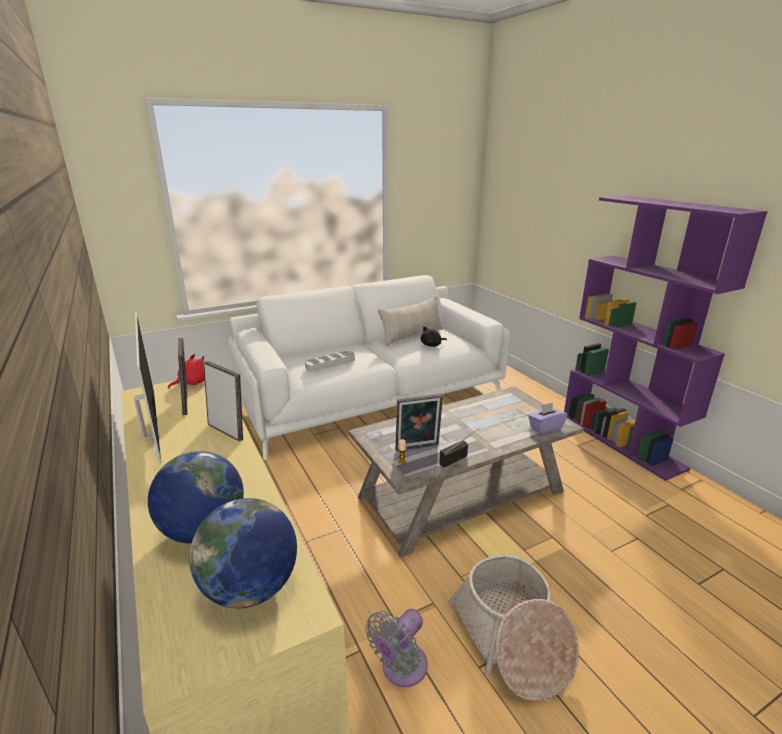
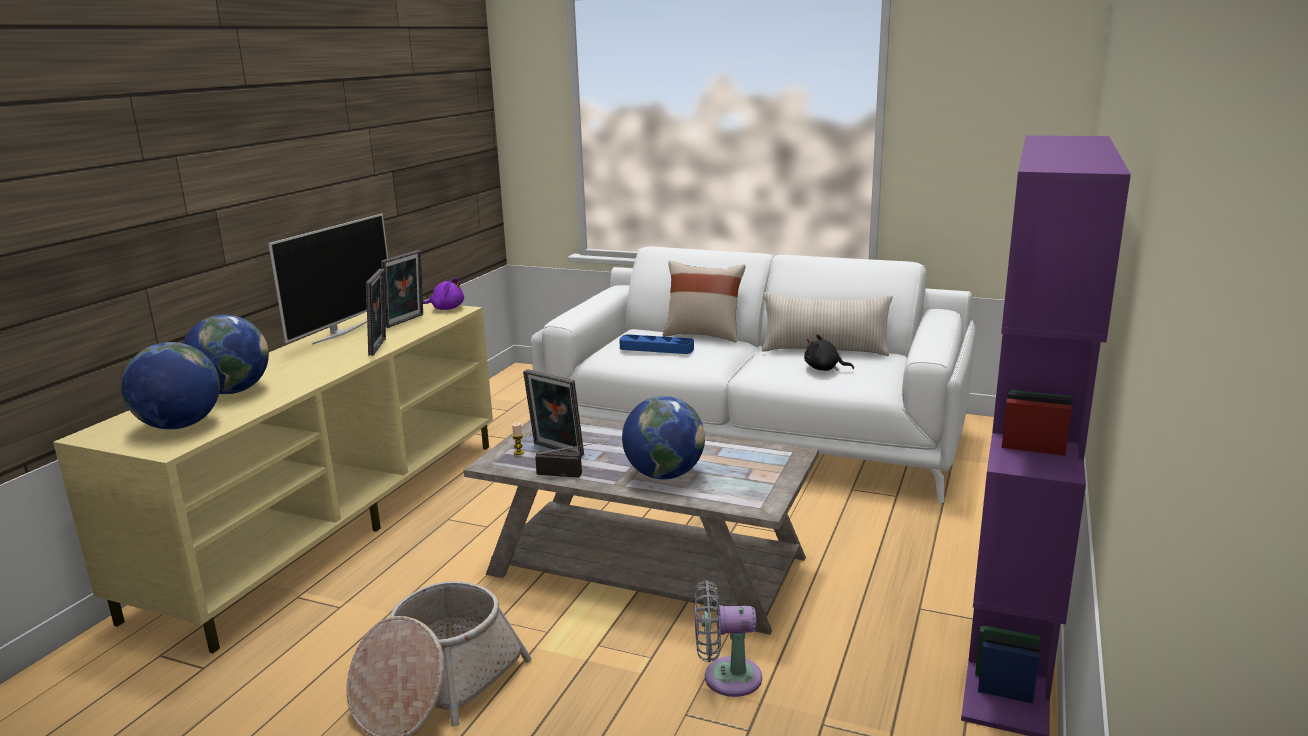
camera: 50 degrees right, 5 degrees down
red plush toy [168,354,205,389] -> purple plush toy [423,278,464,310]
grey tray [305,350,355,372] -> blue tray [619,334,694,354]
grey fan [365,609,428,687] -> grey fan moved to [695,580,762,697]
purple tissue box [528,402,567,434] -> none
none -> globe [622,396,705,479]
none -> beige pillow [662,261,745,343]

